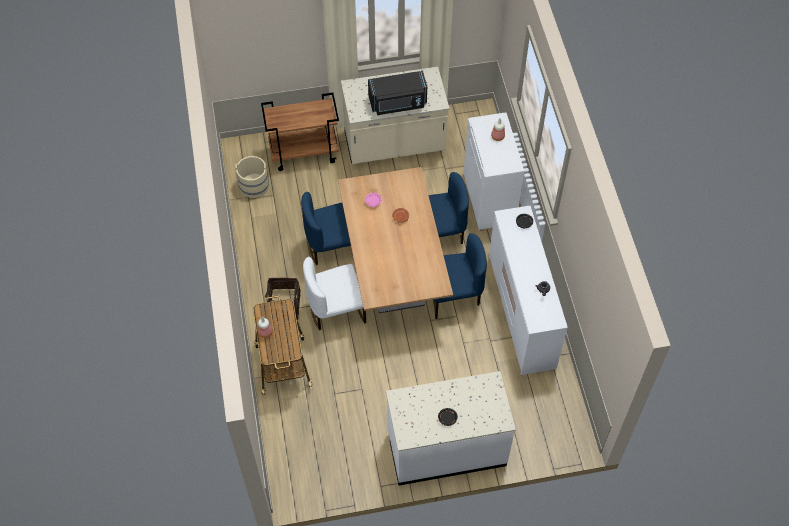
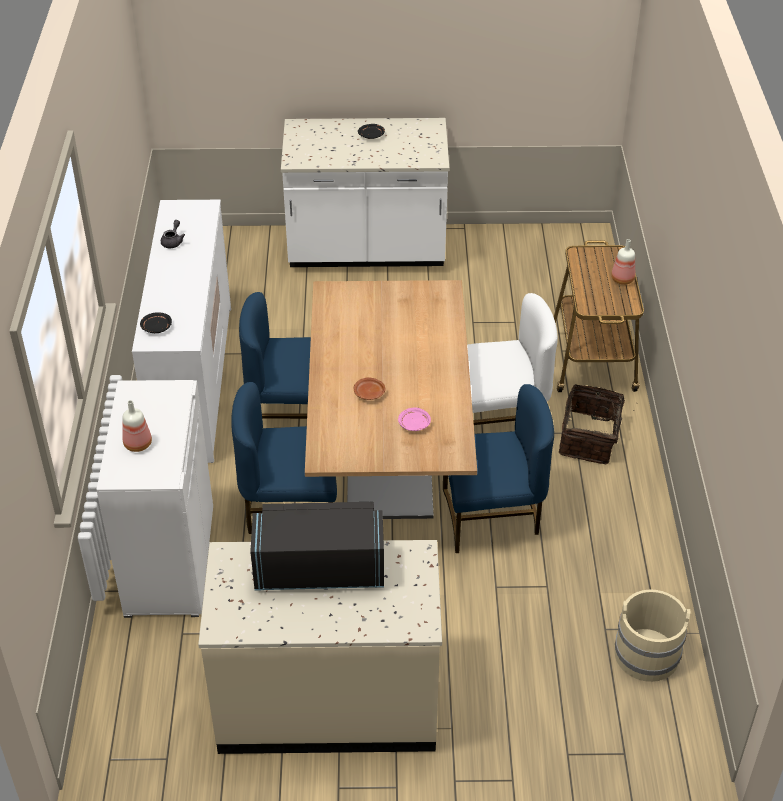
camera: 170 degrees left, 15 degrees down
brown cart [261,93,339,171] -> none

